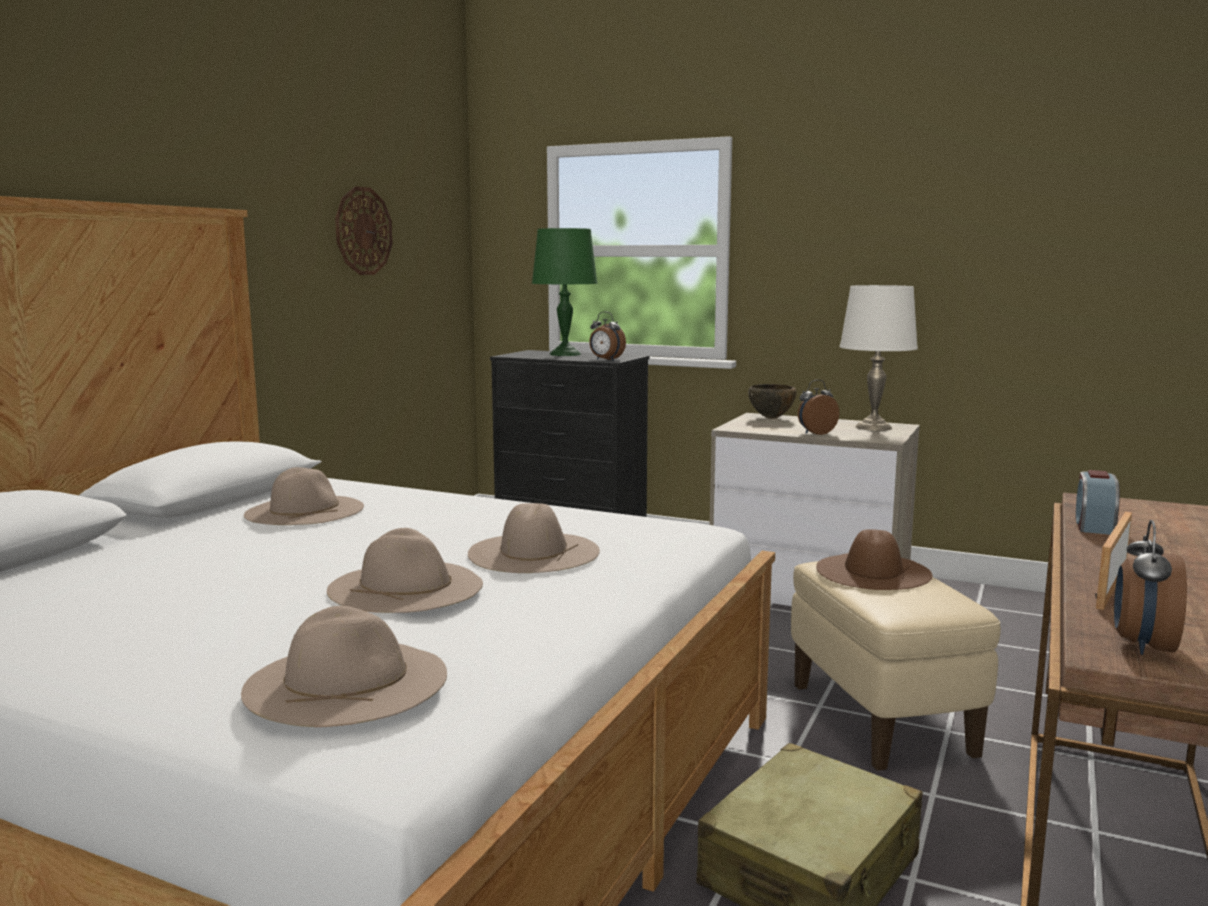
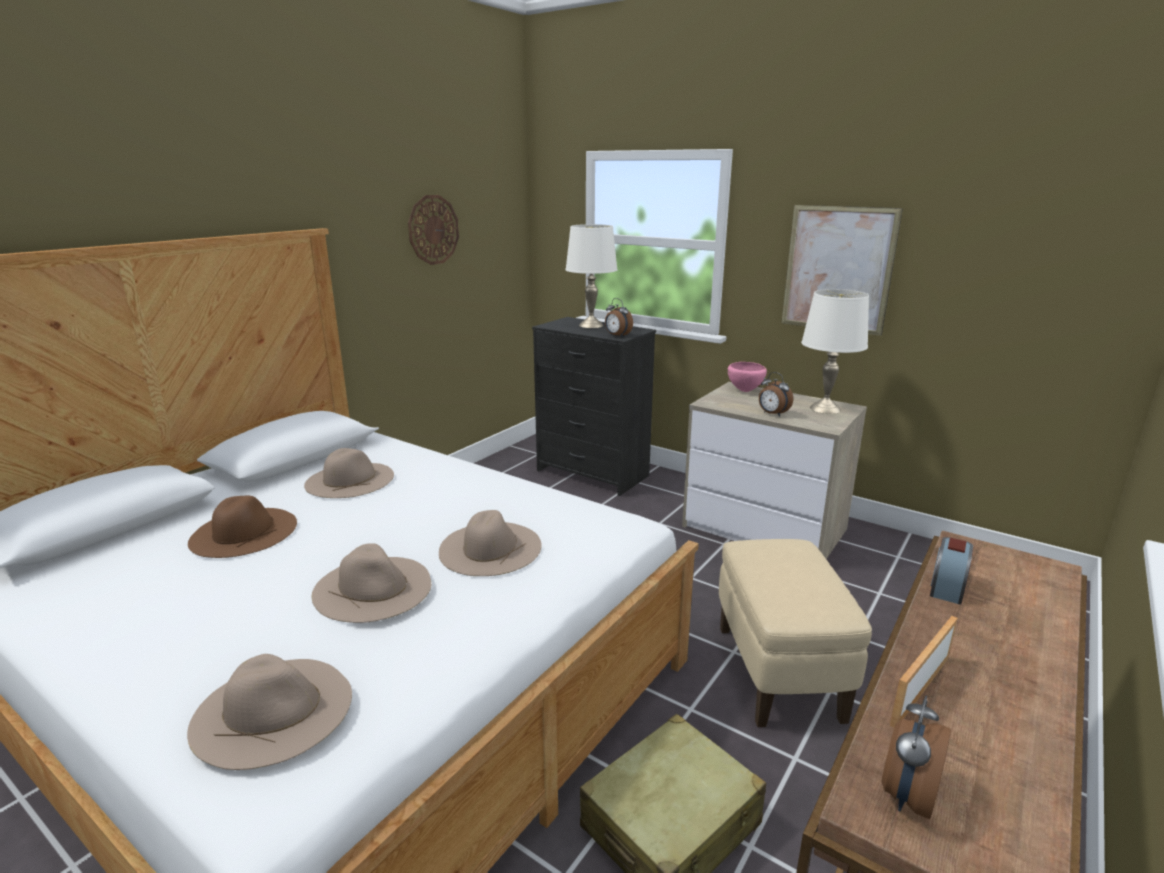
camera: 10 degrees right, 10 degrees up
green table lamp [532,228,598,356] -> white table lamp [565,224,618,328]
brown bowl [748,384,796,419] -> pink bowl [727,362,767,392]
alarm clock [798,380,839,435] -> alarm clock turned 120 degrees counterclockwise [759,372,793,417]
brown hat [816,529,932,590] -> brown hat moved to [188,496,297,558]
none -> picture [782,205,903,336]

